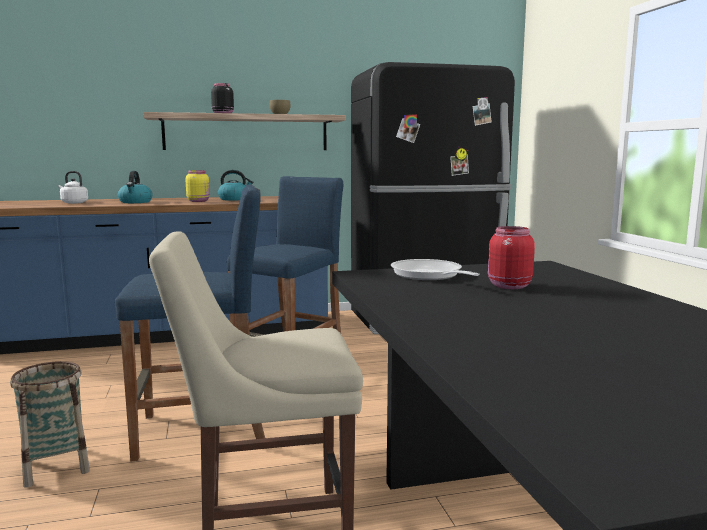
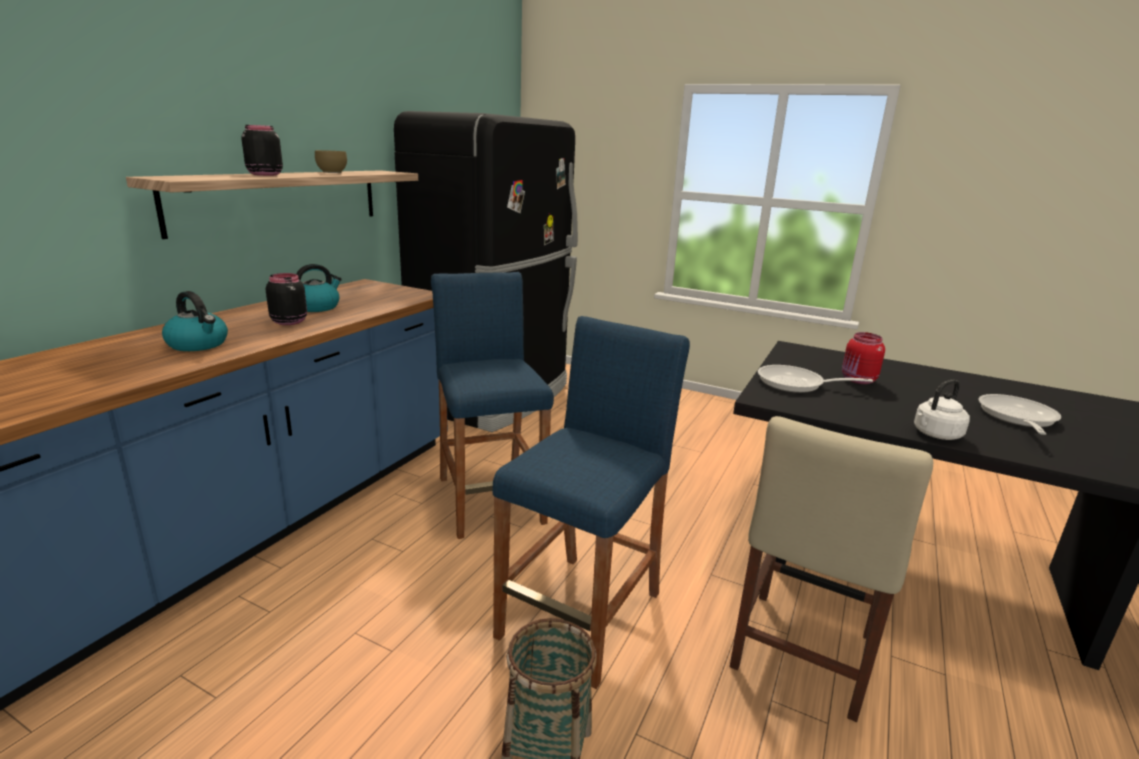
camera: 50 degrees left, 10 degrees up
white kettle [59,171,88,204] -> white kettle moved to [914,380,970,440]
yellow jar [185,170,210,202] -> black jar [266,273,307,325]
none -> frying pan [978,394,1061,435]

